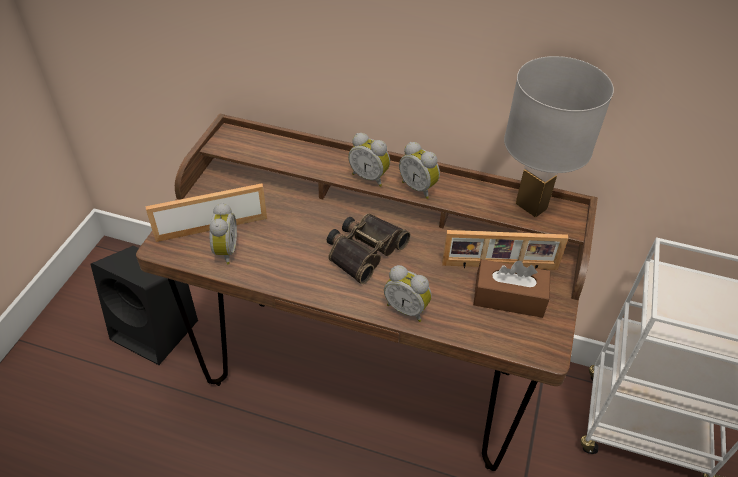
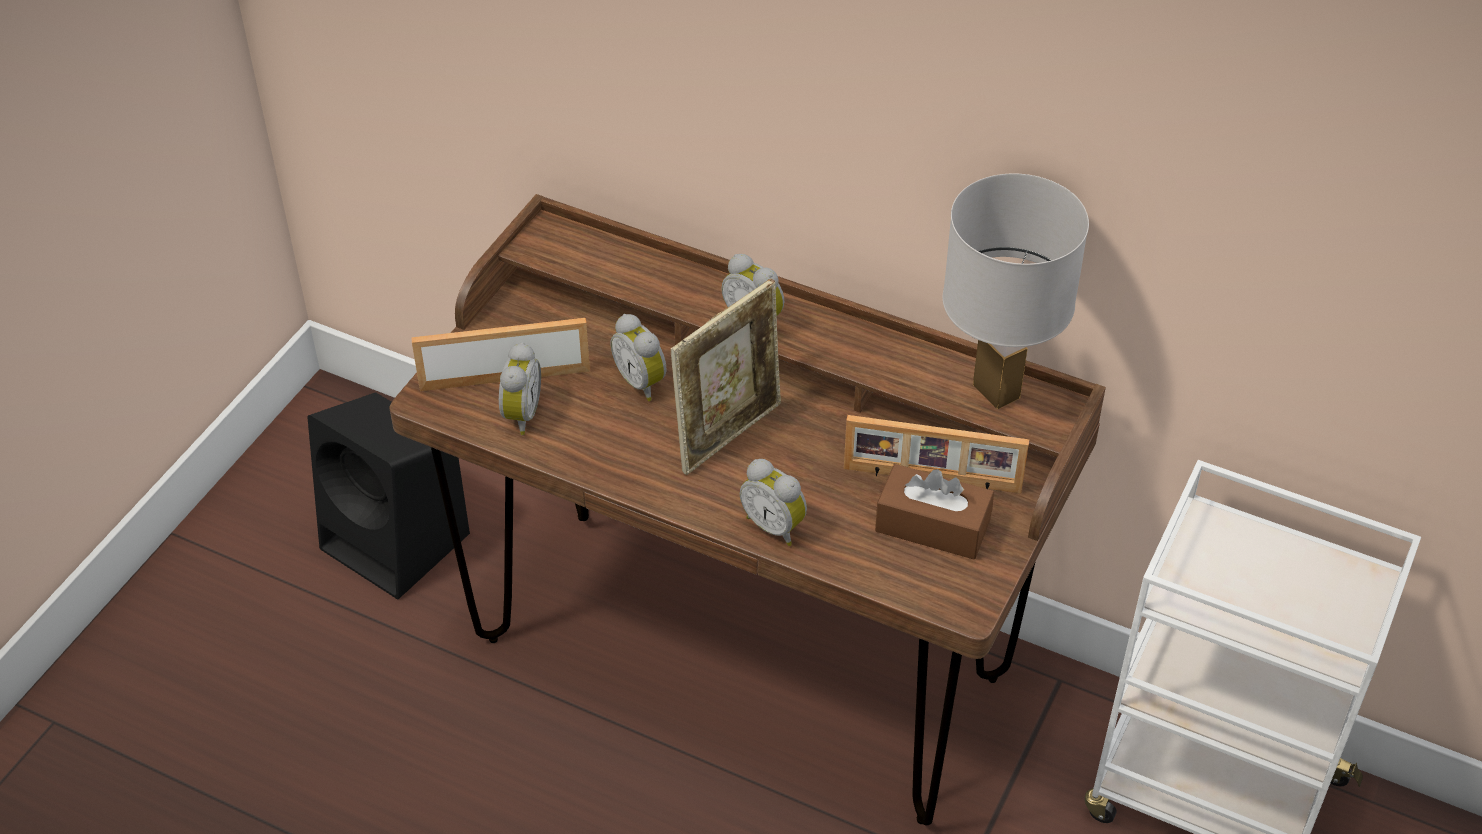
camera: 10 degrees right, 0 degrees up
binoculars [327,213,411,284] -> picture frame [671,279,781,475]
alarm clock [399,142,440,199] -> alarm clock moved to [610,314,666,401]

